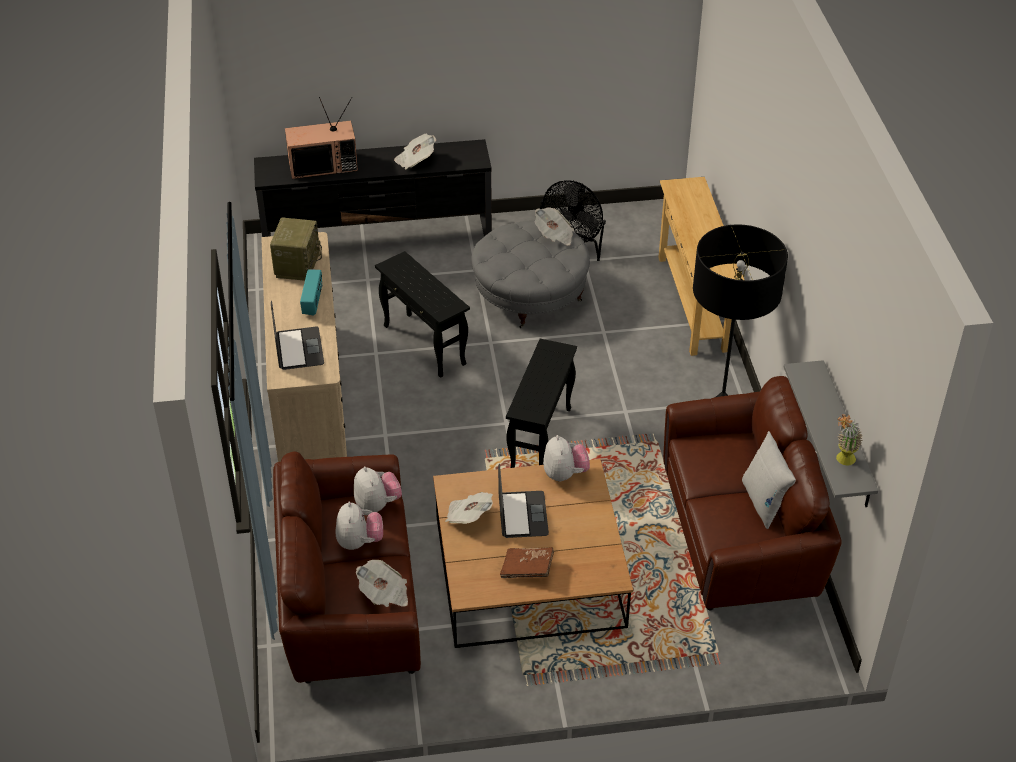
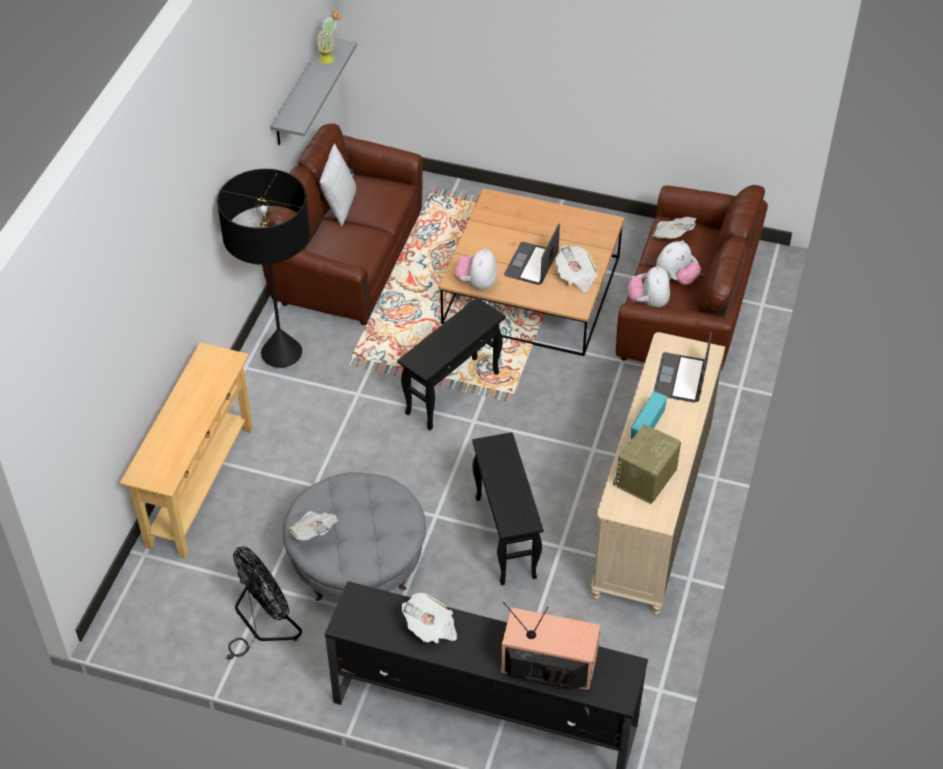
camera: 155 degrees left, 5 degrees up
plush toy [335,502,383,550] -> plush toy turned 150 degrees counterclockwise [656,240,701,285]
brown book [500,547,554,578] -> none

